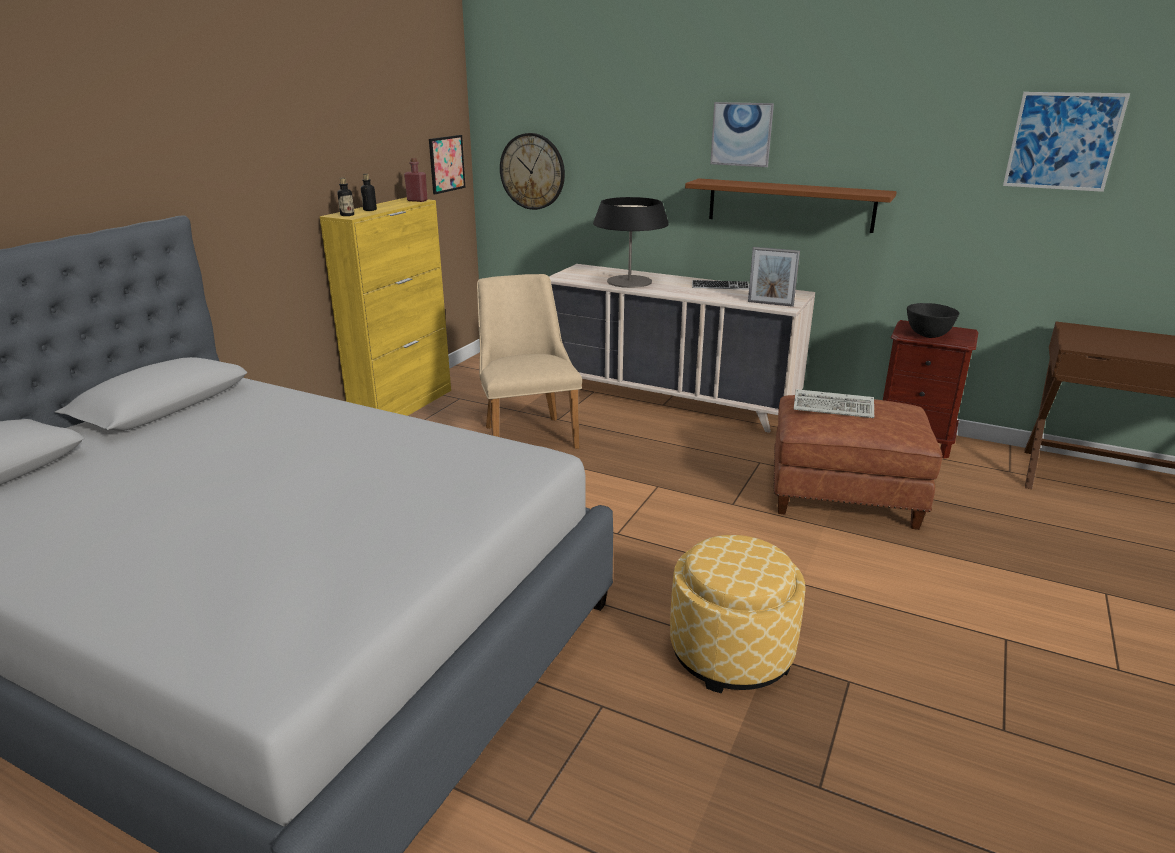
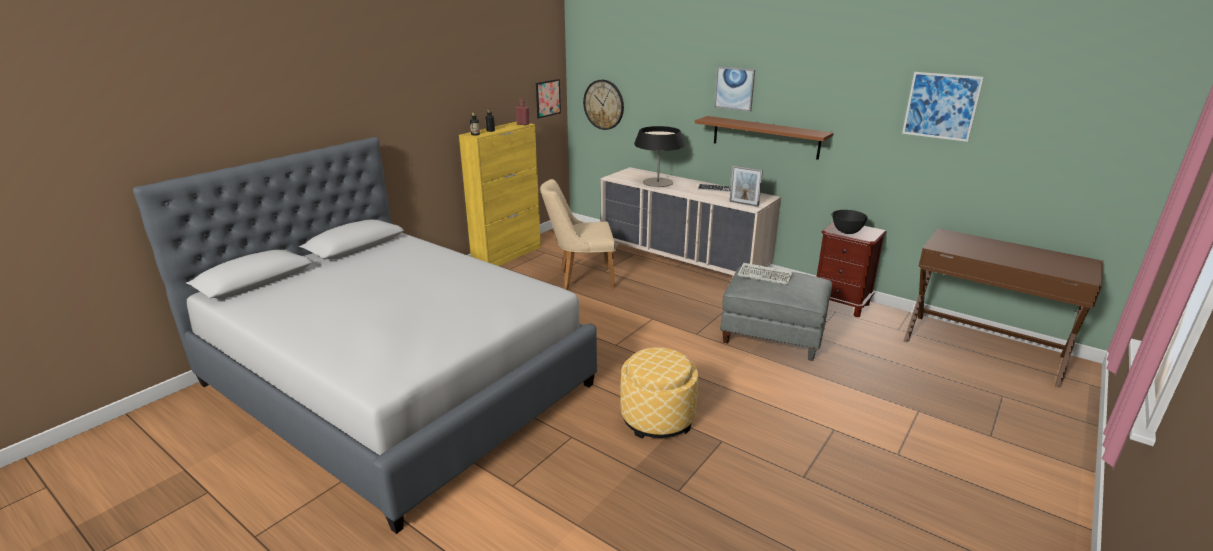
camera: 10 degrees right, 0 degrees up
beige chair [477,274,582,449] -> beige chair turned 90 degrees counterclockwise [540,179,616,290]
brown ottoman [774,395,943,530] -> grey ottoman [720,267,832,361]

